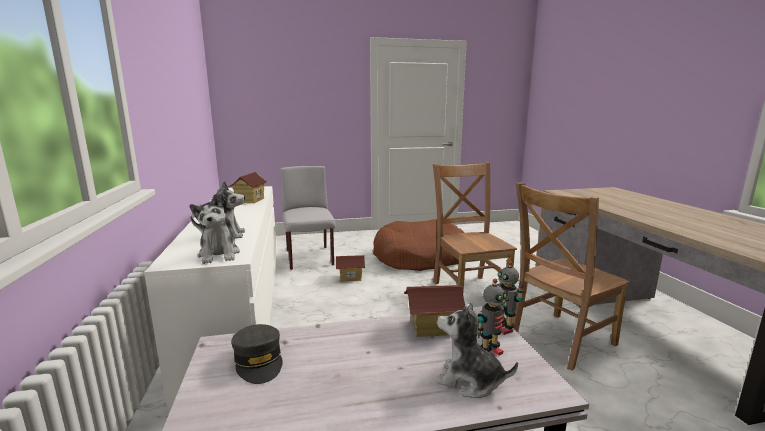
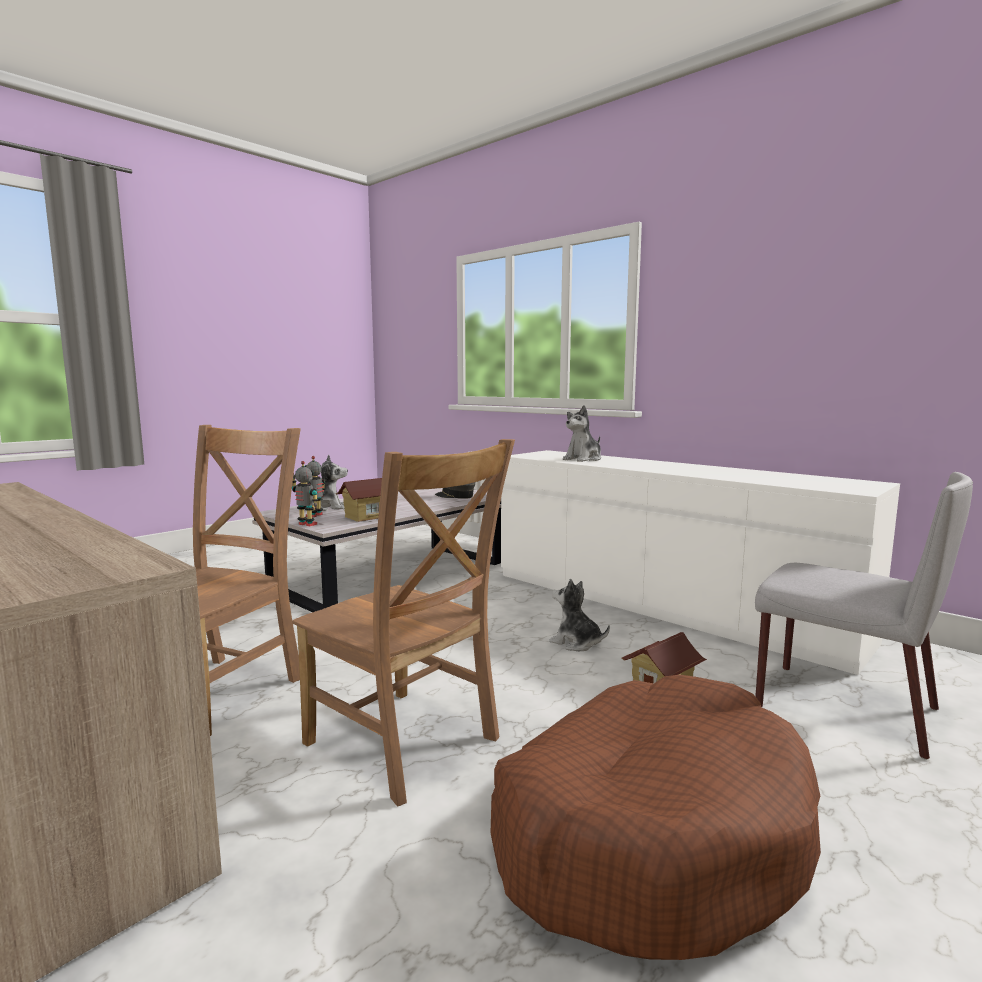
camera: 145 degrees right, 5 degrees down
plush toy [189,194,240,264] -> plush toy moved to [549,579,610,651]
toy house [227,172,267,203] -> none

